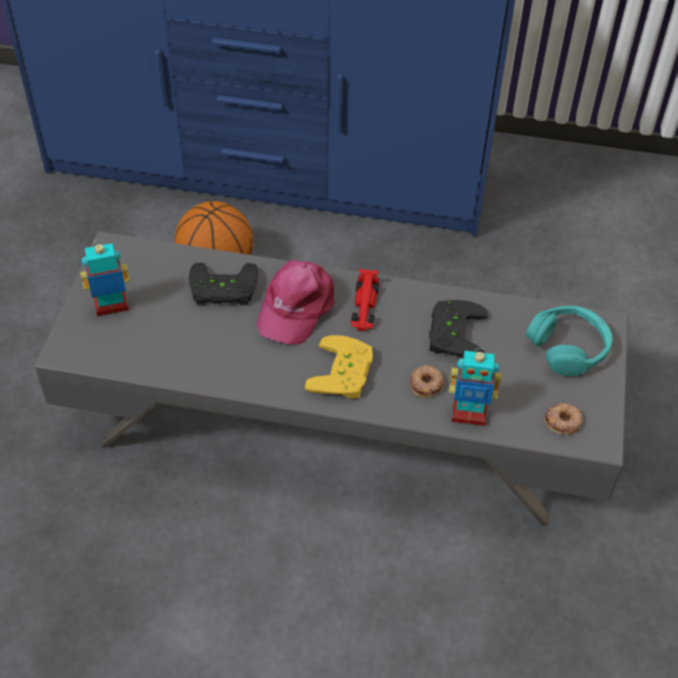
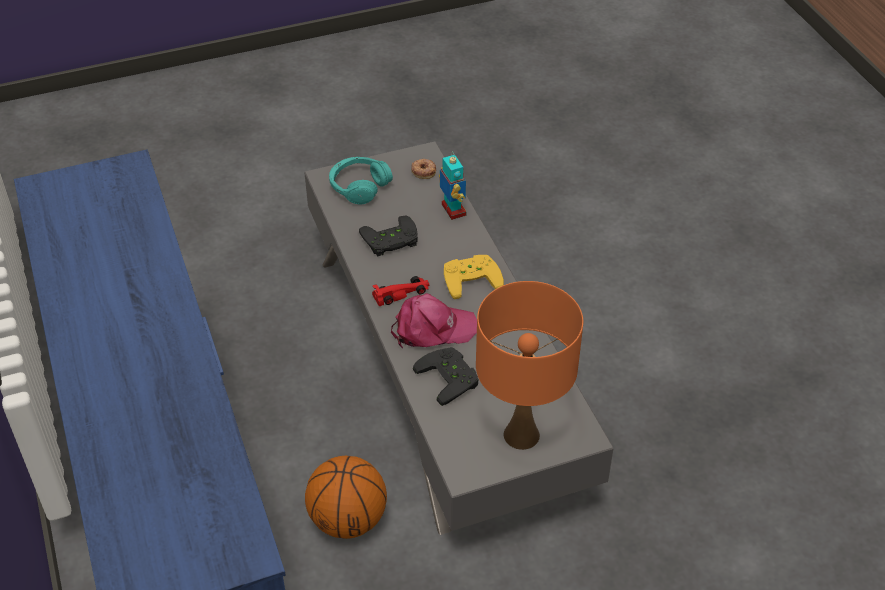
camera: 120 degrees left, 5 degrees down
toy robot [80,239,130,317] -> orange table lamp [476,281,583,450]
donut [409,365,444,398] -> none

